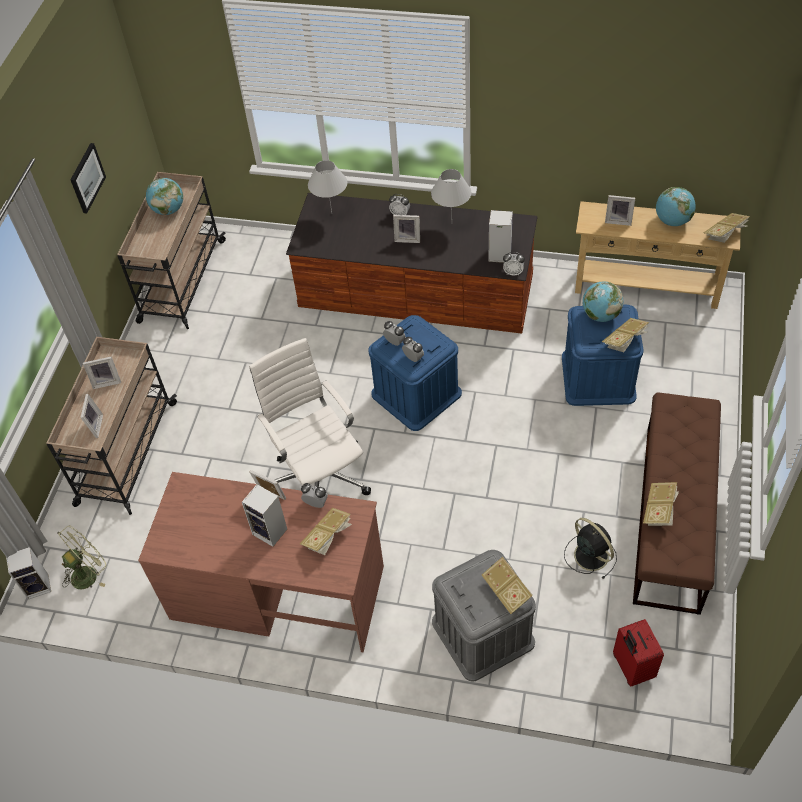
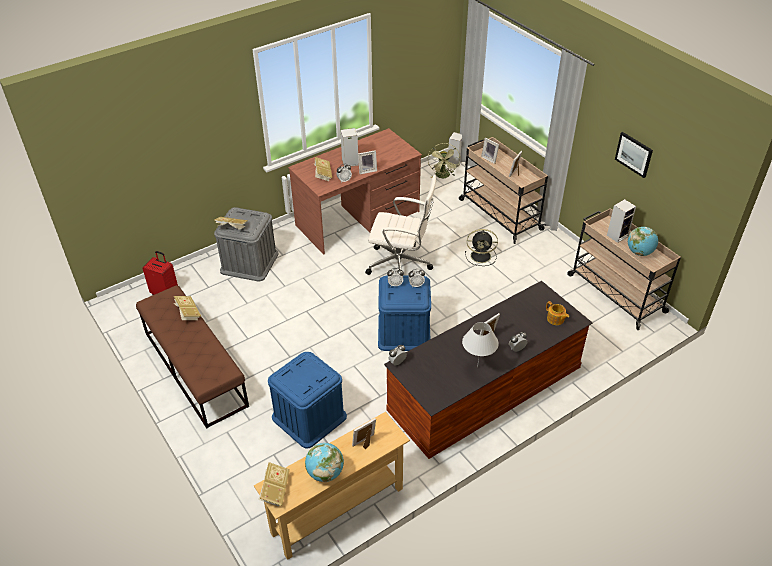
camera: 130 degrees right, 10 degrees down
white table lamp [308,160,347,212] -> teapot [546,301,569,325]
speaker [488,210,513,263] -> speaker moved to [607,199,636,243]
black fan [564,518,617,579] -> black fan moved to [465,229,498,266]
globe [583,282,623,322] -> none
book [602,318,649,352] -> none

